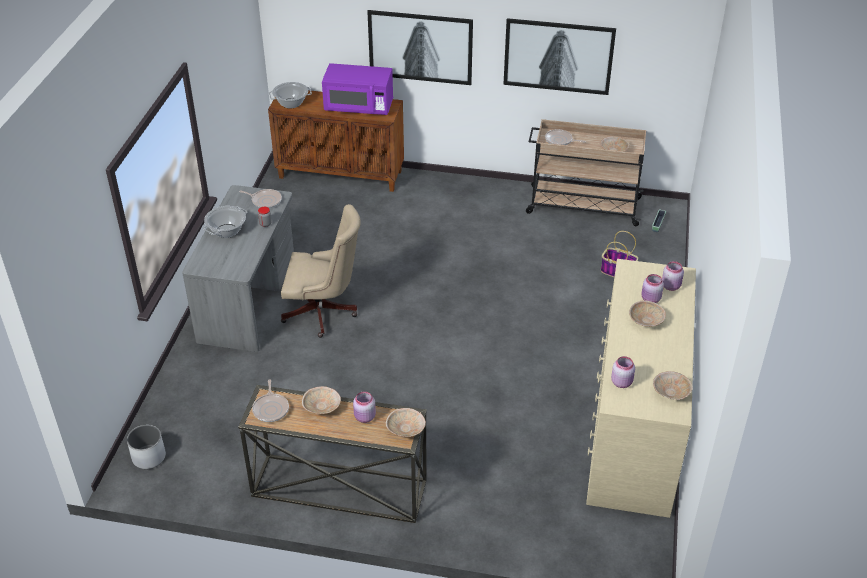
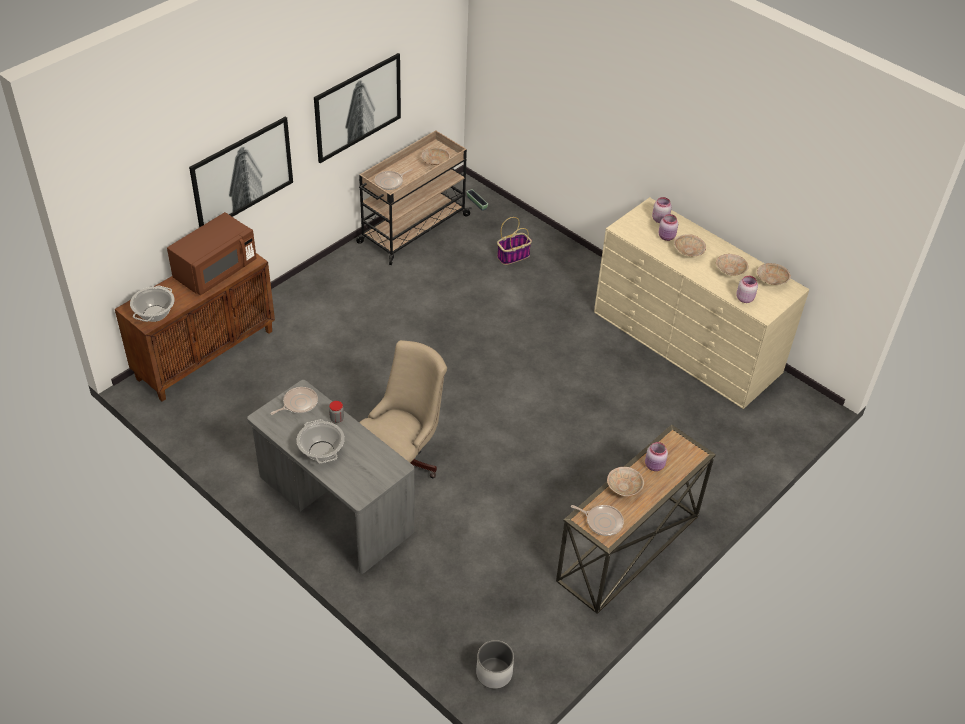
camera: 60 degrees left, 5 degrees up
purple microwave [322,63,393,115] -> brown microwave [167,212,257,295]
beige bowl [386,408,426,437] -> beige bowl moved to [716,254,749,276]

